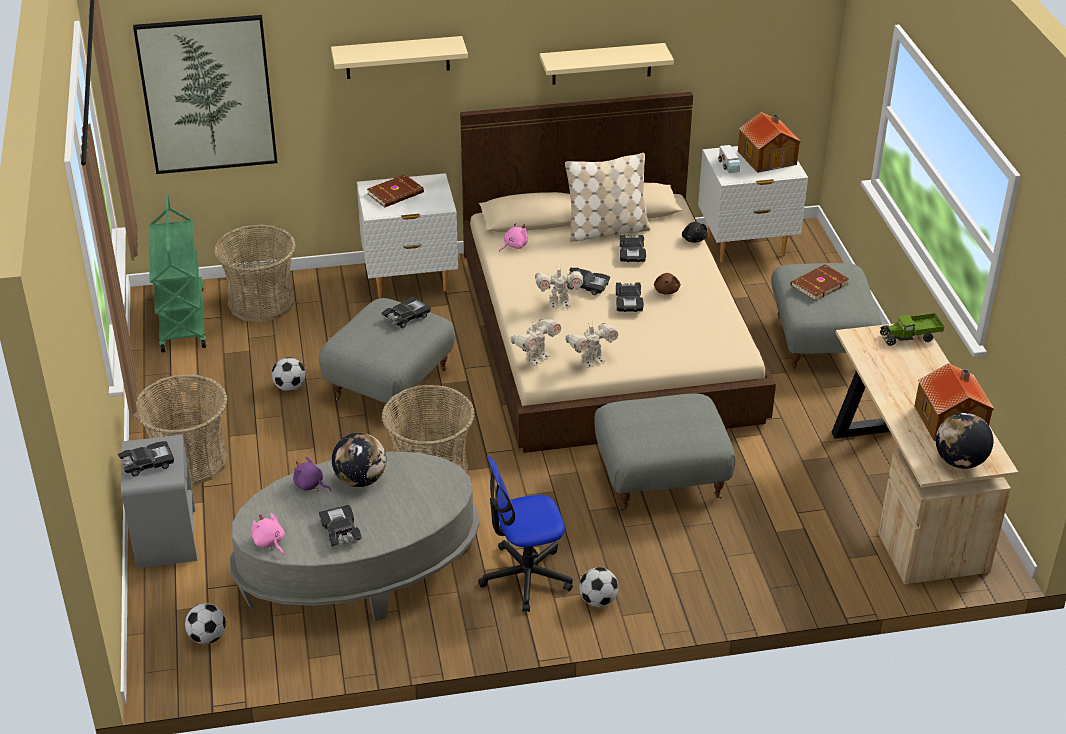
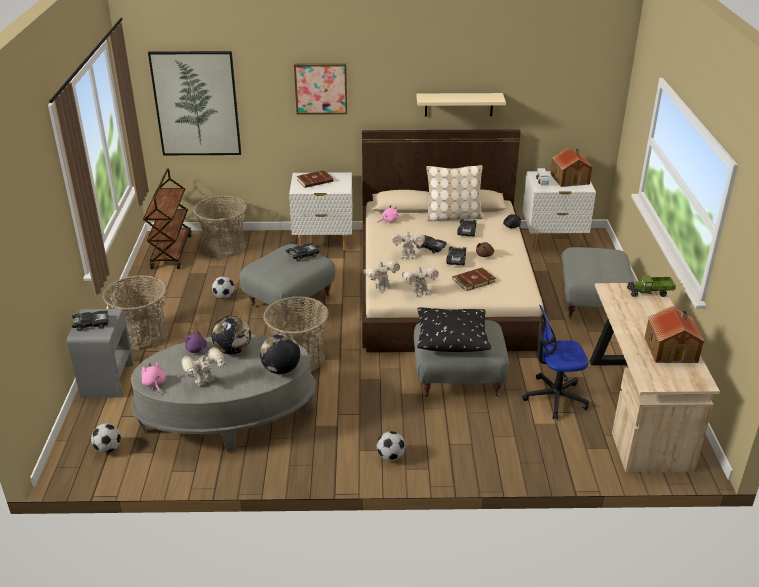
camera: 10 degrees right, 5 degrees down
green cart [149,194,206,352] -> brown cart [143,168,191,269]
black toy car [319,505,362,546] -> toy robot [182,347,226,387]
beige shelf [331,36,468,79] -> picture [294,63,347,115]
office chair [478,456,573,612] -> office chair moved to [522,305,589,420]
brown book [791,264,849,301] -> brown book moved to [453,268,496,291]
globe [936,413,993,469] -> globe moved to [260,334,300,374]
none -> black pillow [417,307,491,352]

